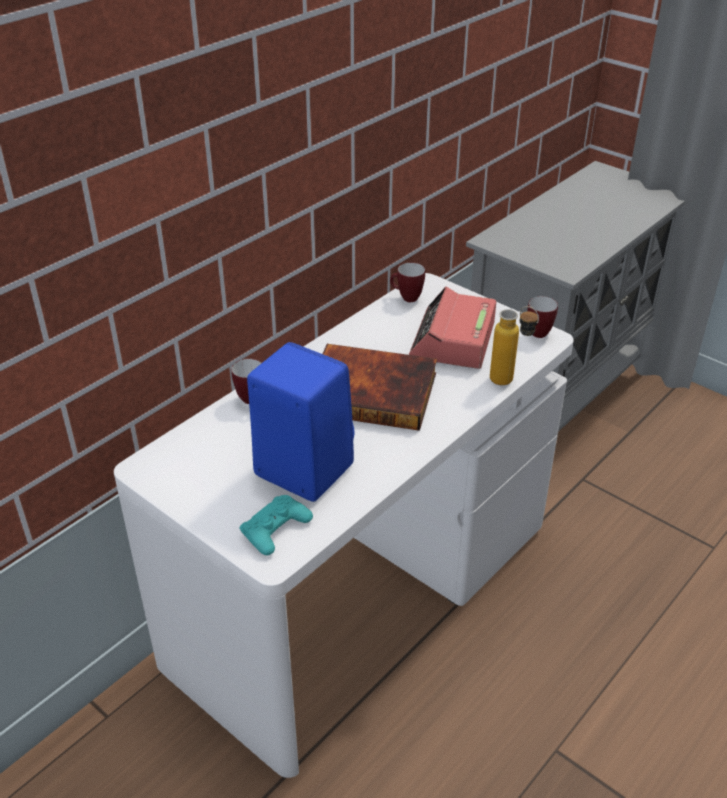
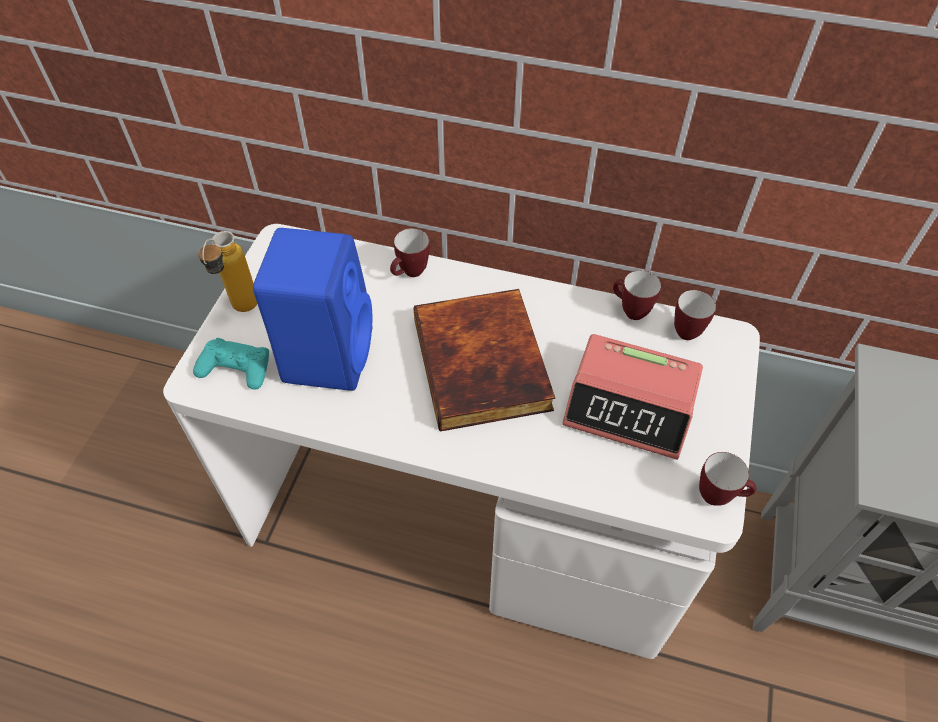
camera: 65 degrees right, 15 degrees up
alarm clock [409,286,496,369] -> alarm clock turned 150 degrees counterclockwise [562,334,703,460]
bottle [490,306,539,385] -> bottle moved to [198,231,257,312]
none -> mug [613,270,661,320]

